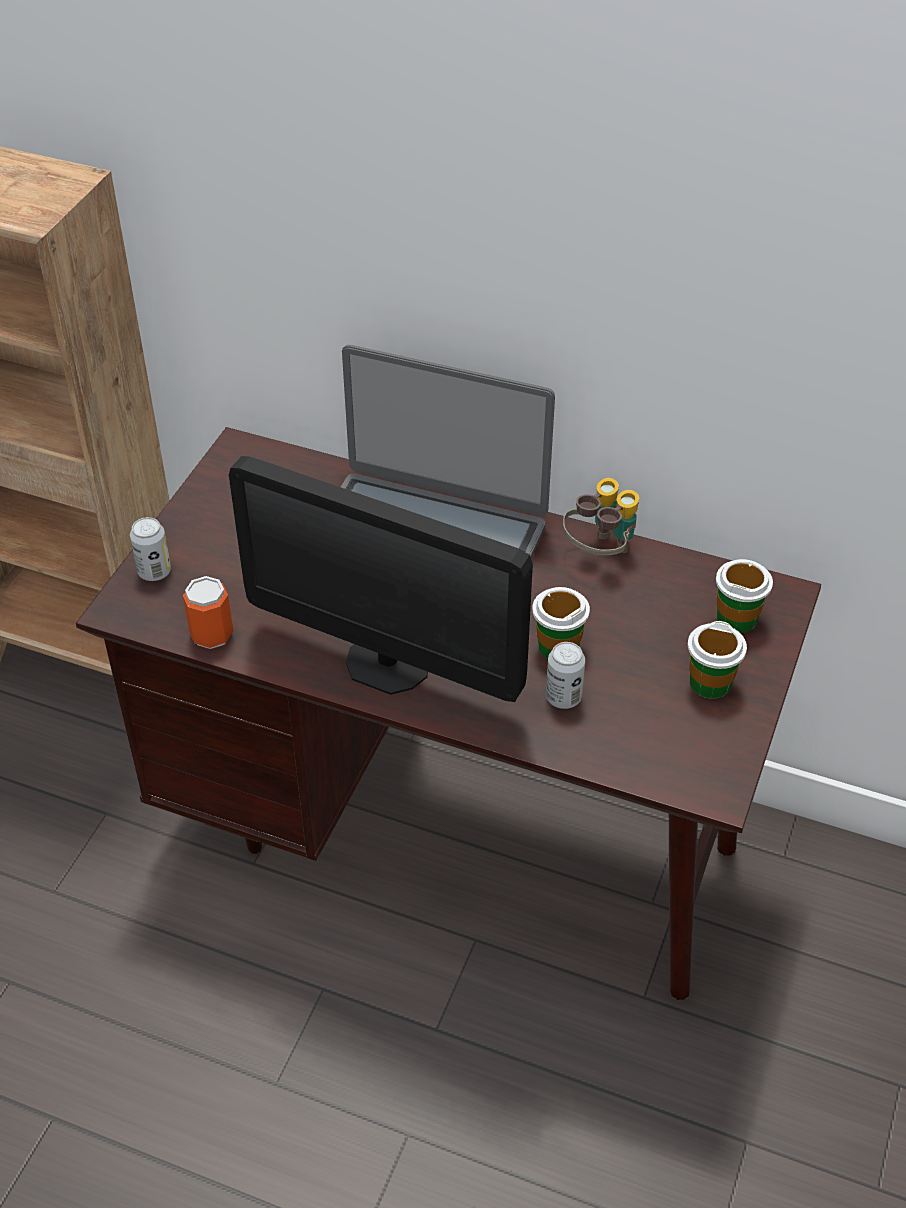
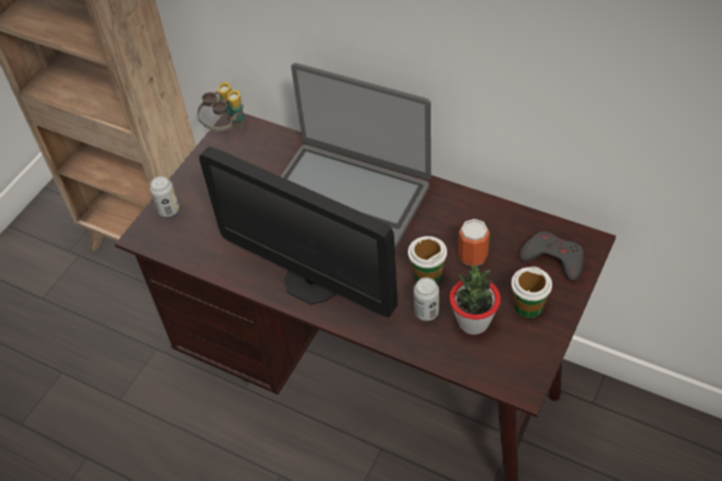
camera: 10 degrees right, 5 degrees up
can [183,576,233,649] -> can moved to [458,219,490,267]
binoculars [563,478,639,555] -> binoculars moved to [197,82,244,131]
cup [716,559,773,633] -> grey game controller [519,232,584,282]
none -> potted plant [449,265,501,334]

